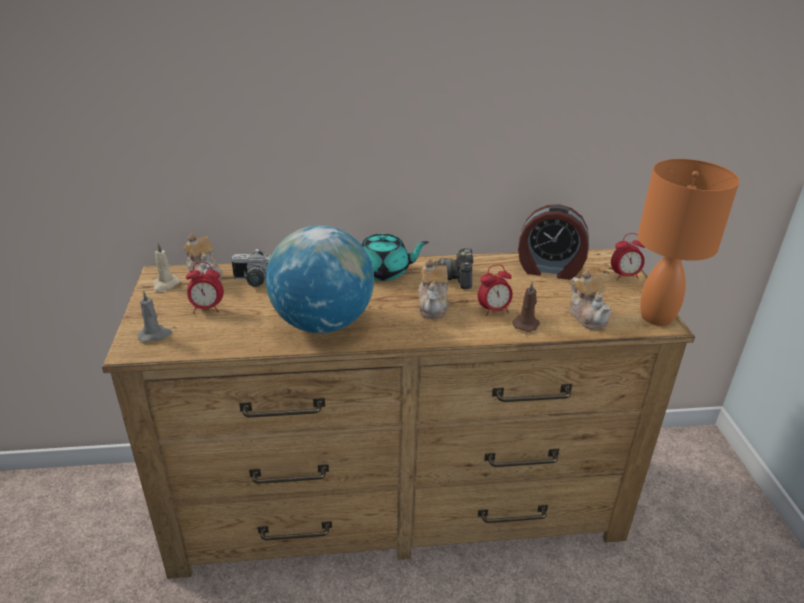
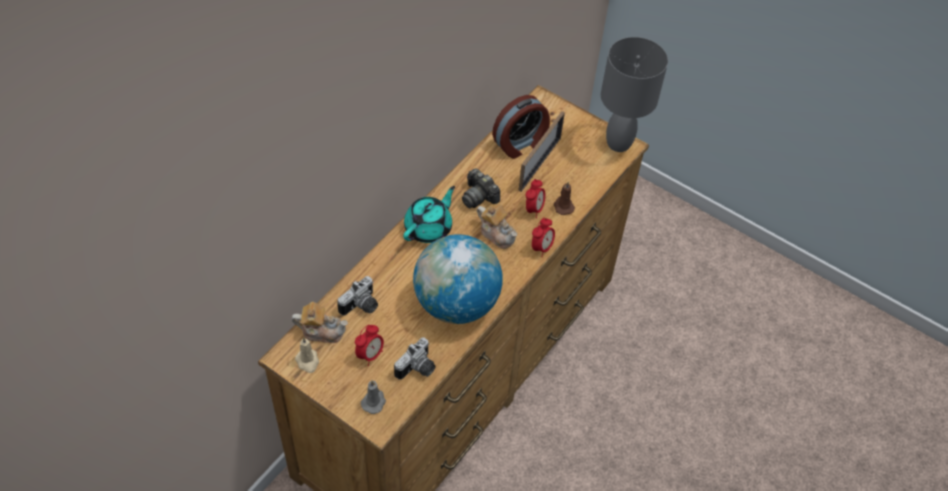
camera: 50 degrees left, 20 degrees up
teapot [569,270,611,330] -> none
alarm clock [611,233,645,280] -> alarm clock moved to [532,218,555,257]
orange table lamp [637,159,739,326] -> grey table lamp [601,37,668,152]
none -> camera [394,337,436,380]
none -> picture frame [519,111,565,192]

